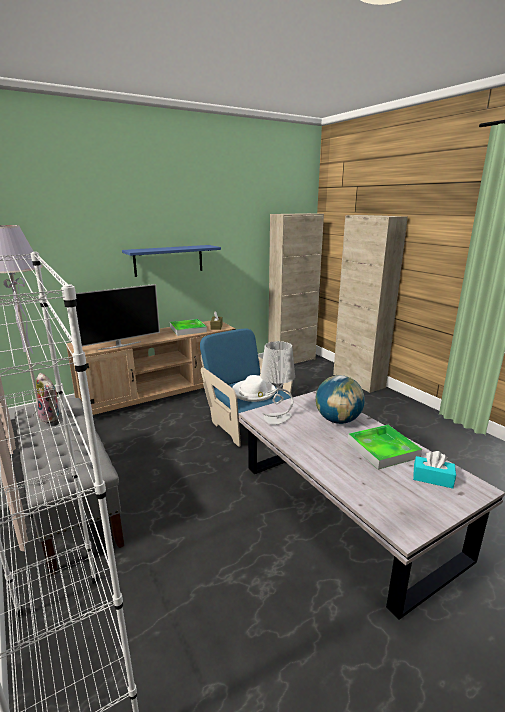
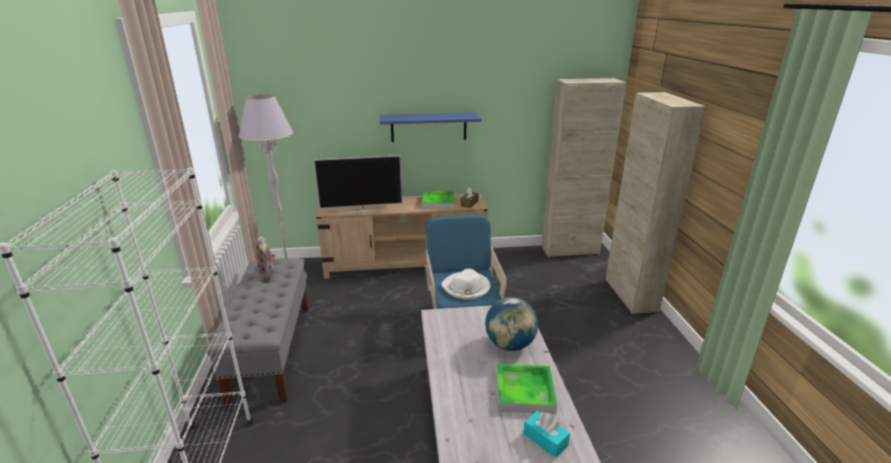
camera: 25 degrees right, 5 degrees up
grey table lamp [261,341,295,425] -> none

